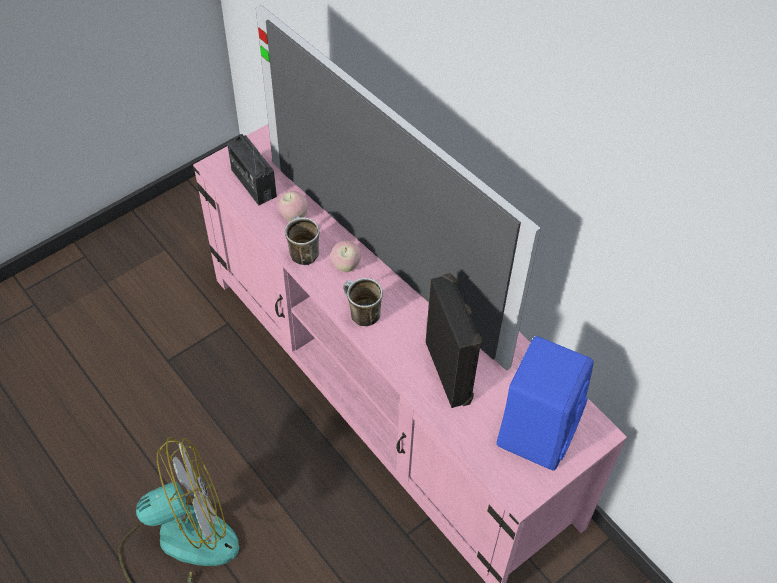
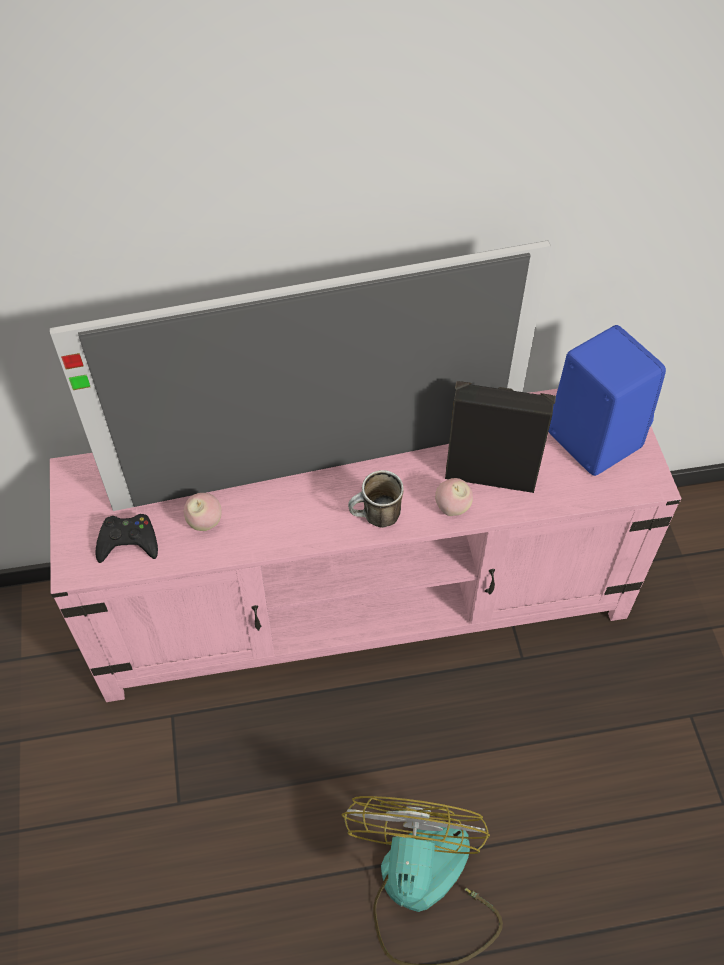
camera: 60 degrees left, 0 degrees up
radio [227,134,277,205] -> black game controller [95,514,158,563]
mug [285,216,320,265] -> none
apple [331,240,362,272] -> apple moved to [435,478,473,516]

